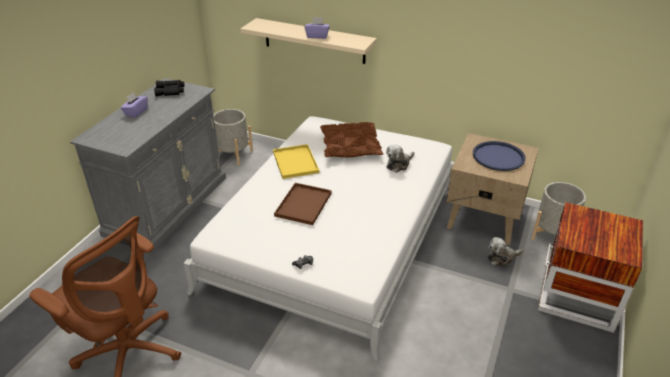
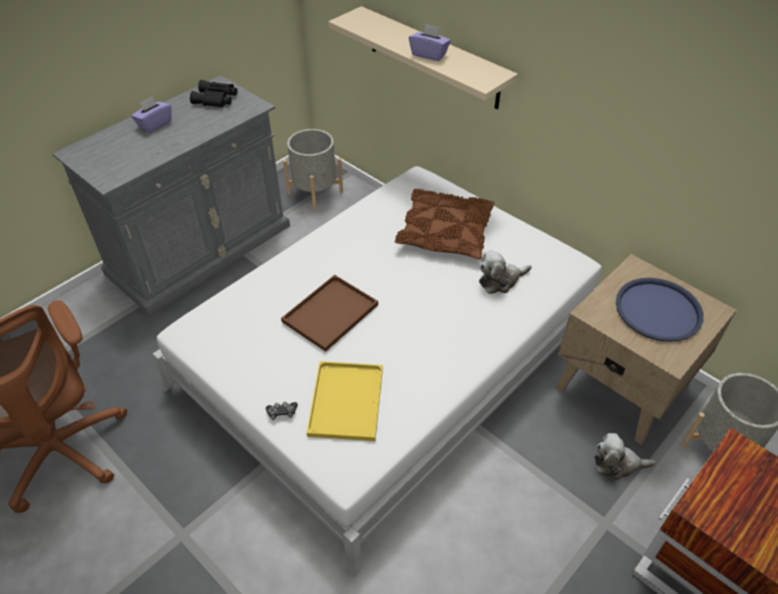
camera: 20 degrees right, 10 degrees up
yellow tray [273,144,319,179] -> yellow tray moved to [307,361,383,441]

